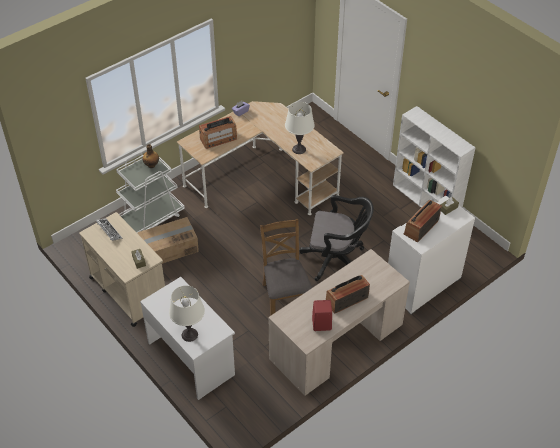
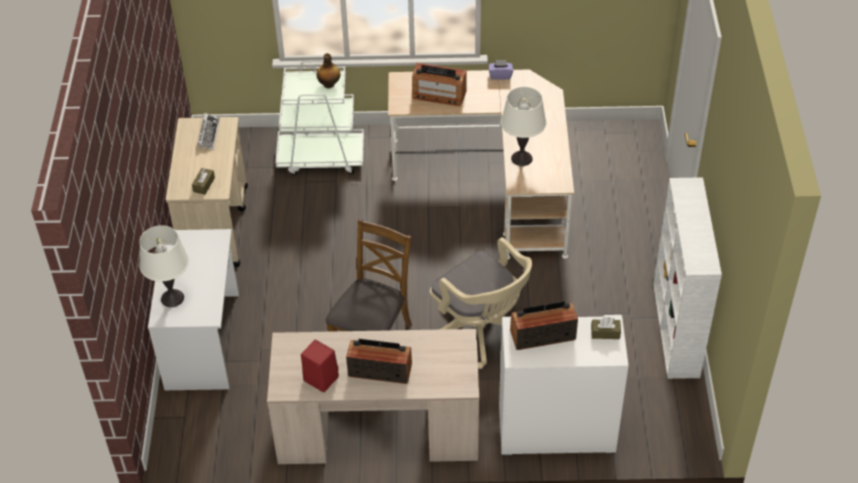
camera: 40 degrees right, 0 degrees up
cardboard box [137,217,199,264] -> none
black office chair [299,195,374,281] -> beige office chair [430,237,532,369]

